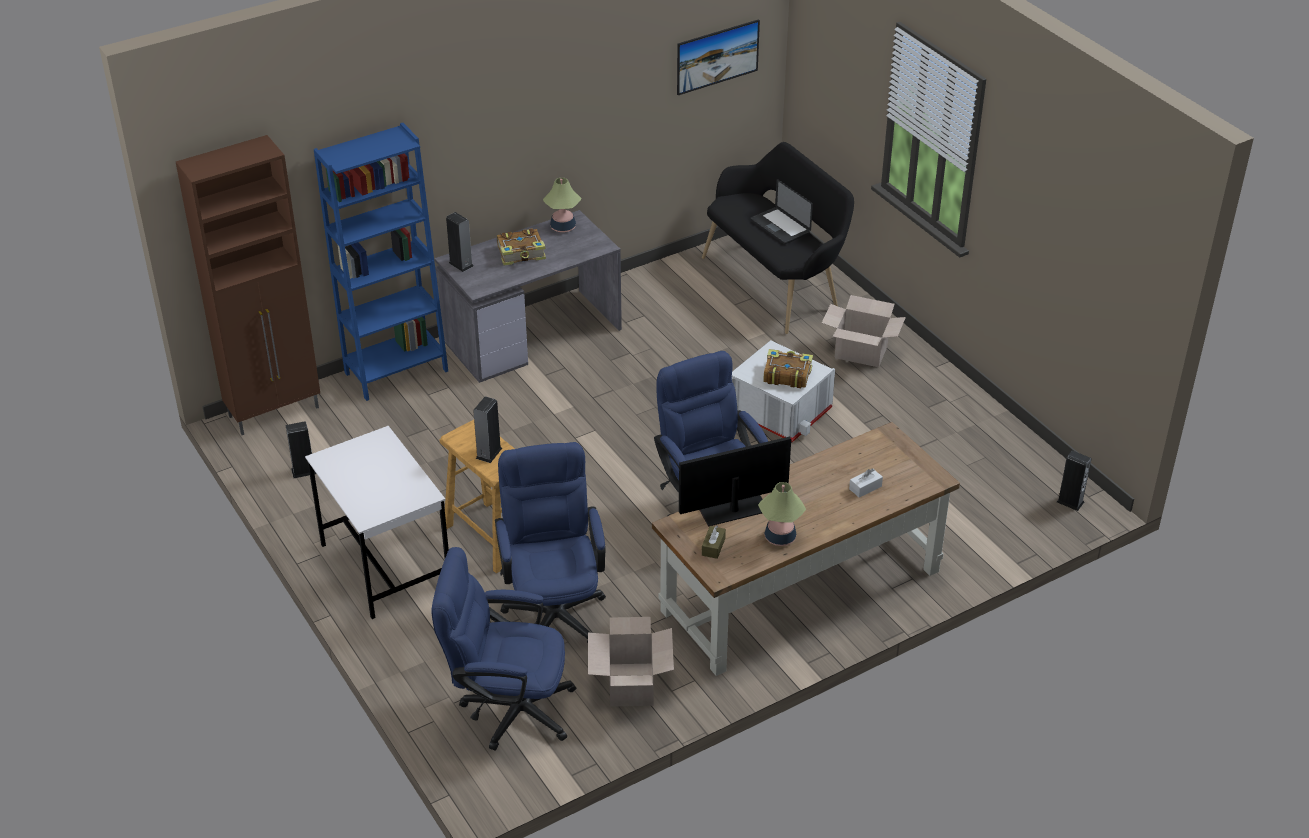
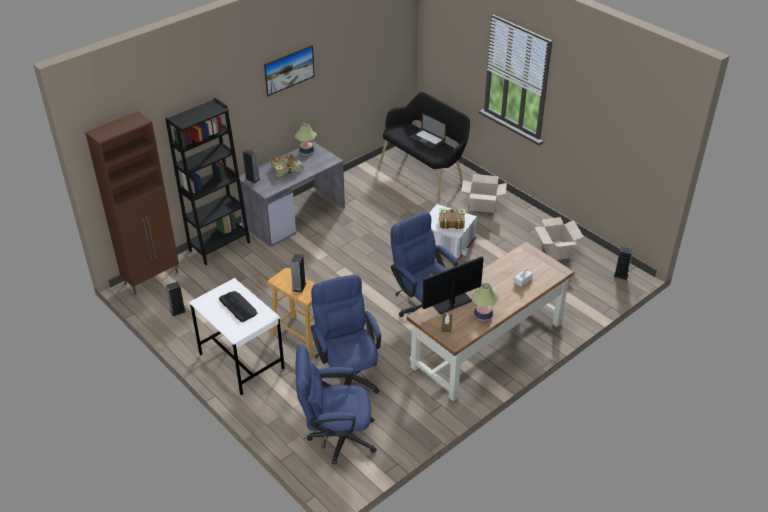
camera: 10 degrees left, 0 degrees up
blue bookcase [314,123,448,401] -> black bookcase [165,98,250,265]
cardboard box [588,617,674,707] -> cardboard box moved to [535,217,584,260]
picture [677,19,760,95] -> picture moved to [264,45,315,96]
none -> keyboard [219,291,258,322]

